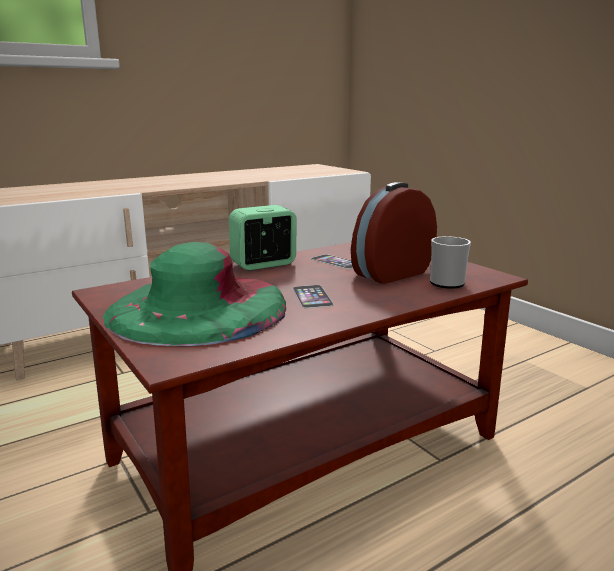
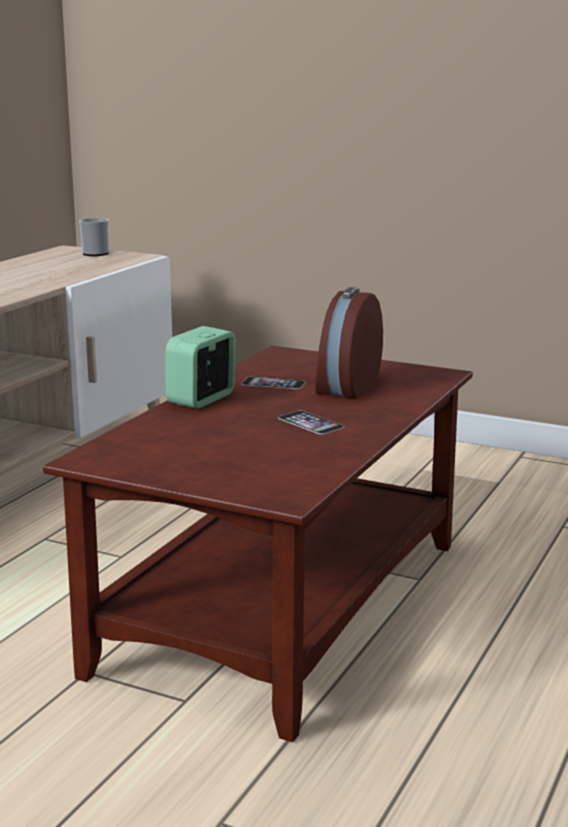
camera: 30 degrees left, 0 degrees up
green hat [102,242,286,346] -> none
mug [430,236,471,289] -> mug moved to [79,218,109,256]

